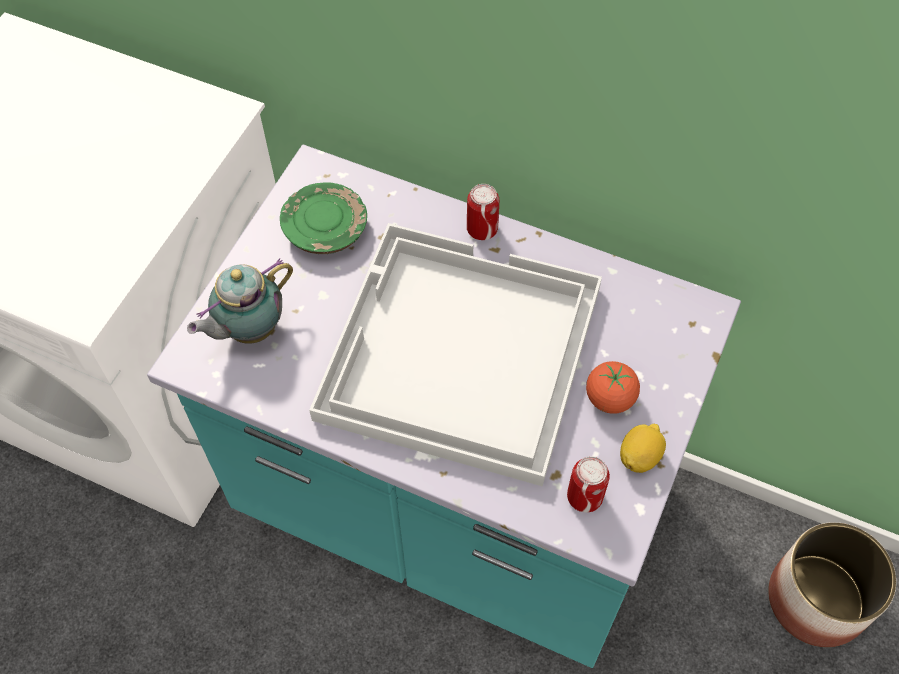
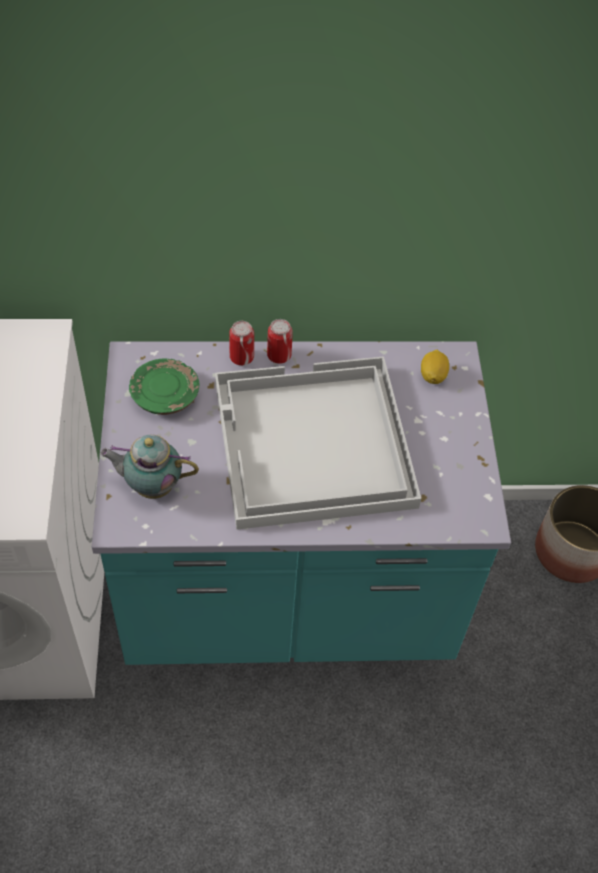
camera: 30 degrees left, 5 degrees down
teapot [187,258,293,344] -> teapot turned 75 degrees clockwise [100,435,199,499]
can [567,456,610,512] -> can moved to [229,321,254,365]
tomato [586,361,640,414] -> none
lemon [620,424,666,473] -> lemon moved to [421,350,449,384]

